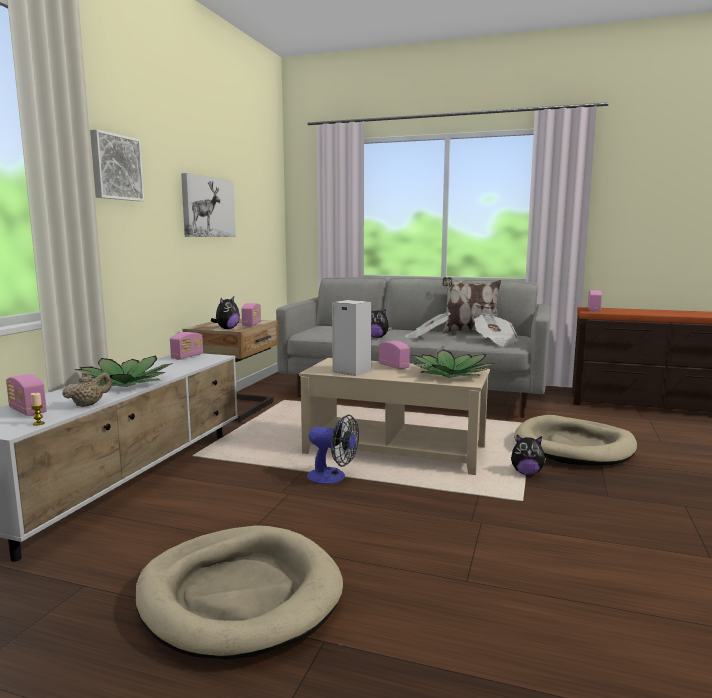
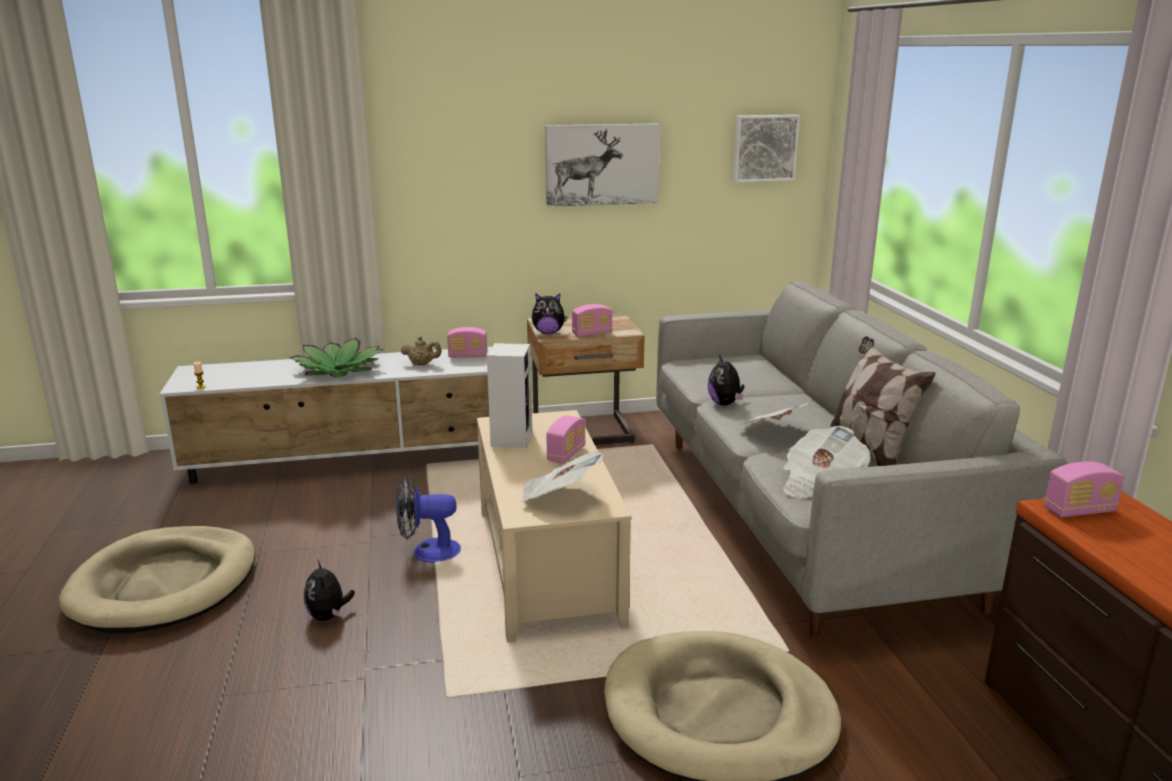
camera: 60 degrees right, 10 degrees up
radio [6,374,47,416] -> none
beige teapot [63,371,112,407] -> beige teapot moved to [401,336,441,365]
picture [90,129,144,201] -> picture moved to [733,115,800,182]
fan [307,415,359,484] -> fan turned 90 degrees clockwise [396,476,461,563]
potted plant [412,349,492,377] -> newspaper [521,450,603,502]
plush toy [511,435,546,475] -> plush toy moved to [304,559,355,621]

